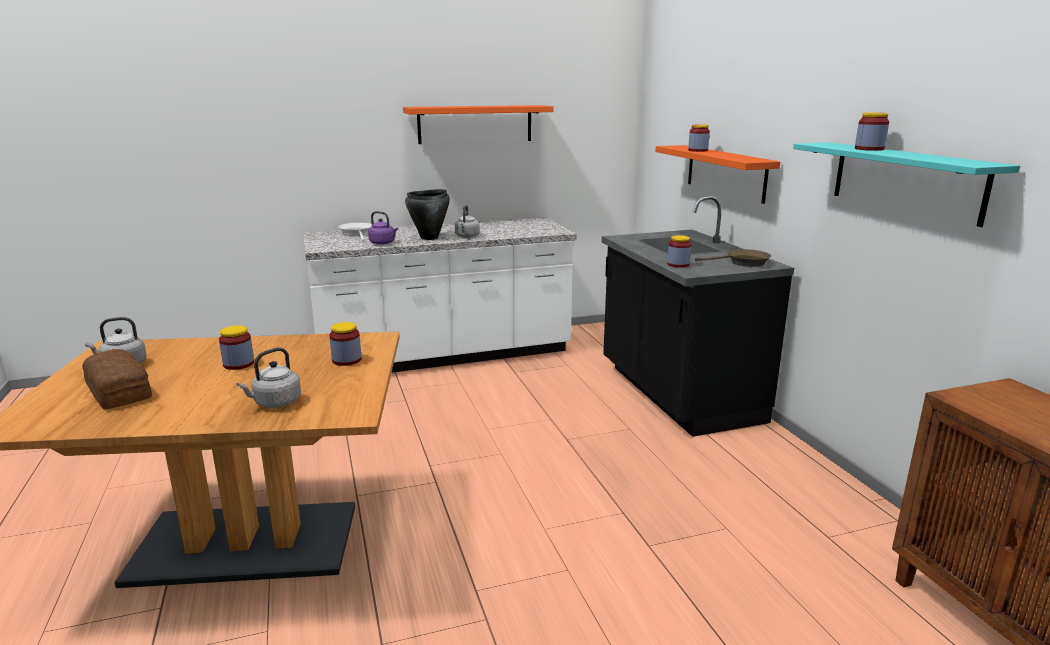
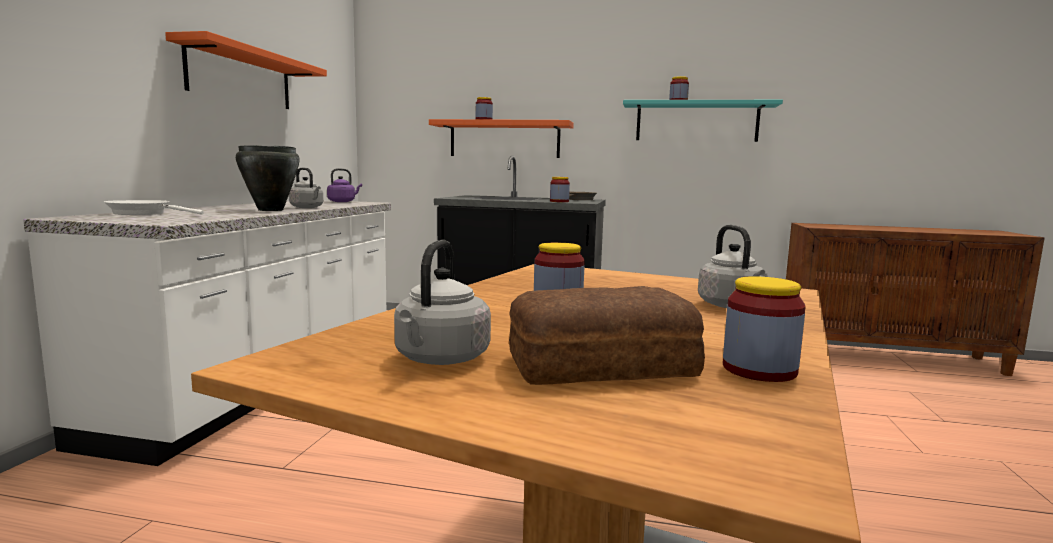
camera: 60 degrees left, 10 degrees down
jar [329,322,362,366] -> jar moved to [723,276,806,382]
purple kettle [368,211,398,245] -> purple kettle moved to [327,168,362,202]

